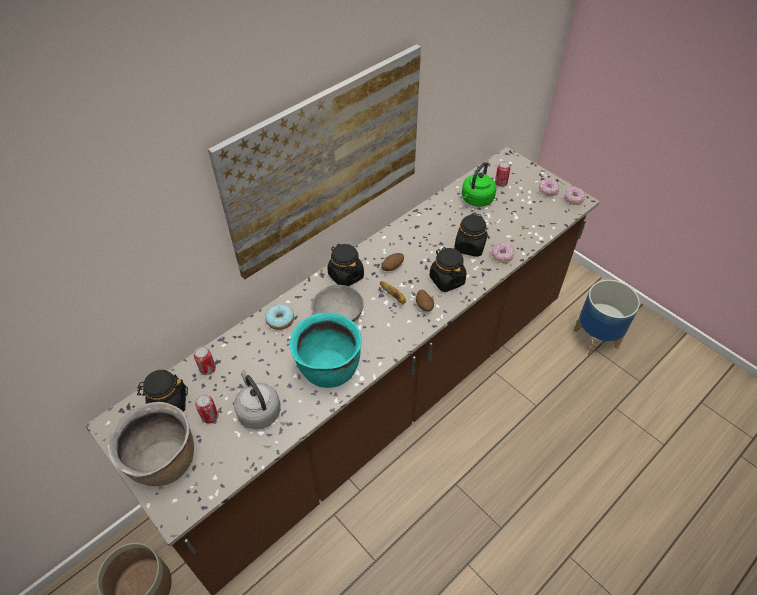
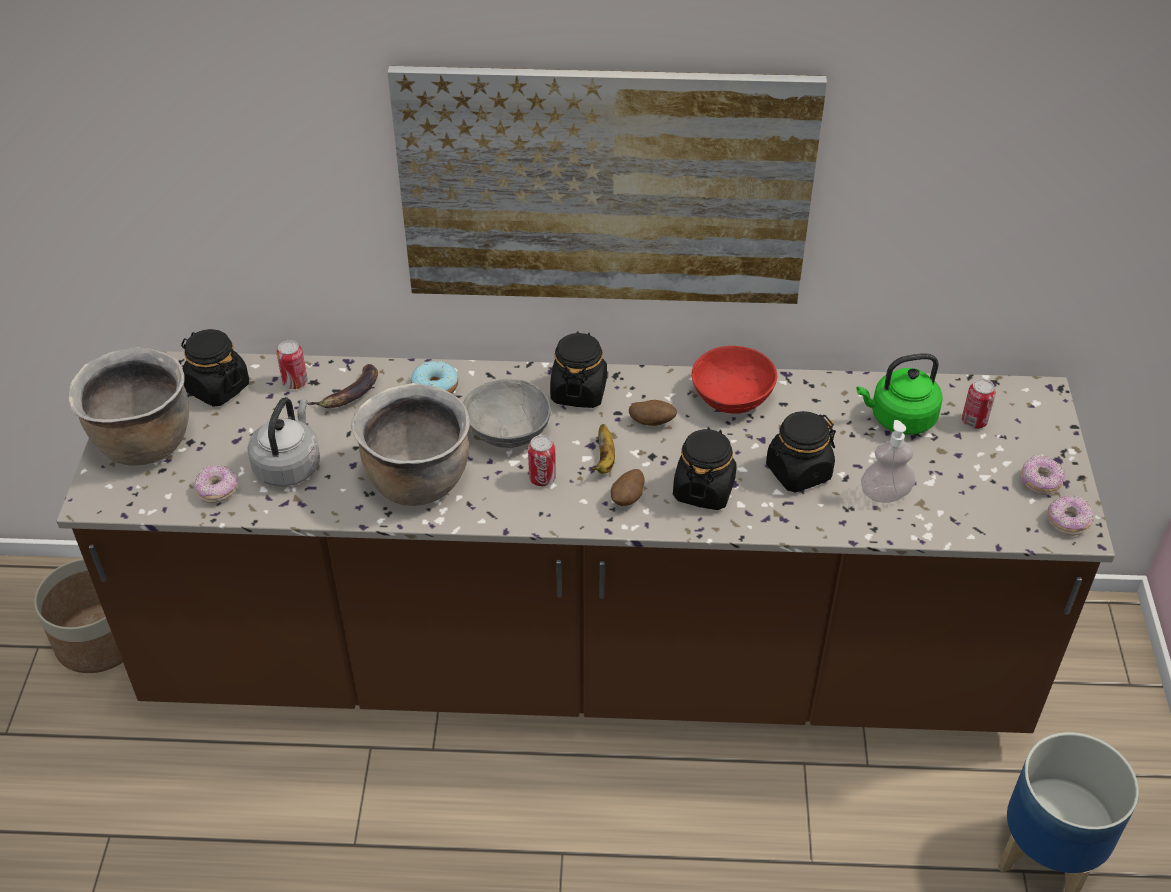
camera: 45 degrees right, 5 degrees down
can [195,394,218,424] -> can moved to [528,435,556,486]
turquoise cooking pot [290,313,362,388] -> brown cooking pot [351,383,470,506]
donut [492,243,515,263] -> donut moved to [195,465,238,503]
none -> banana [307,364,378,408]
none -> red bowl [692,346,777,414]
none -> soap dispenser [861,420,916,503]

